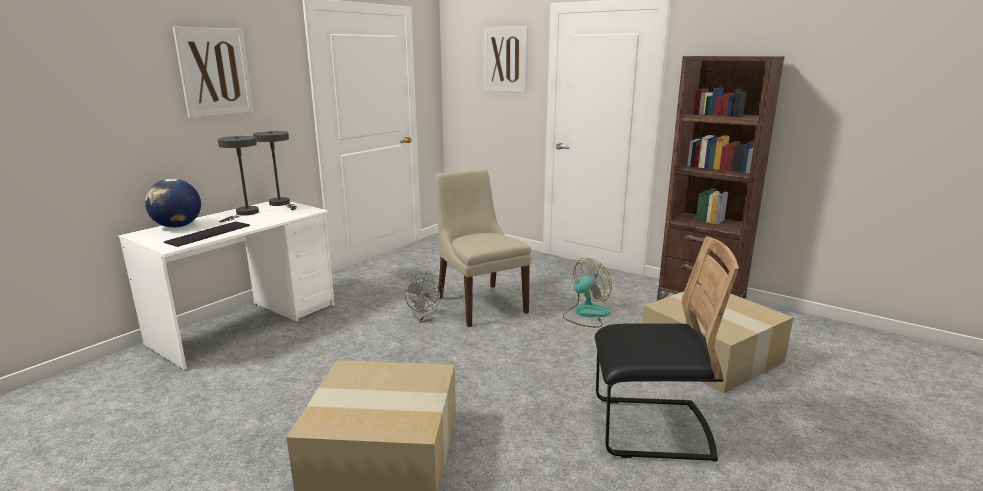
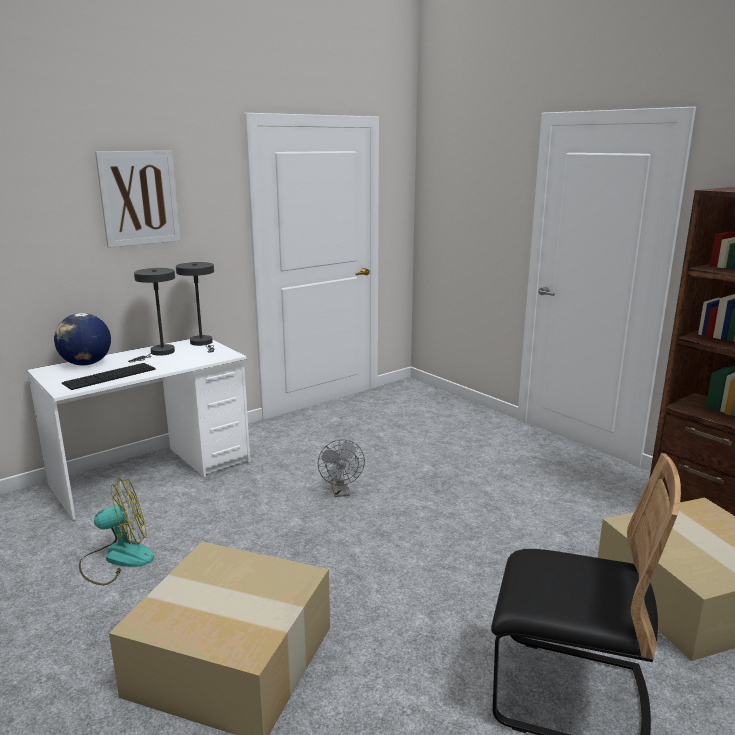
camera: 15 degrees right, 0 degrees up
beige chair [435,169,531,327] -> none
picture [484,26,528,93] -> none
fan [563,258,612,327] -> fan moved to [79,478,154,585]

